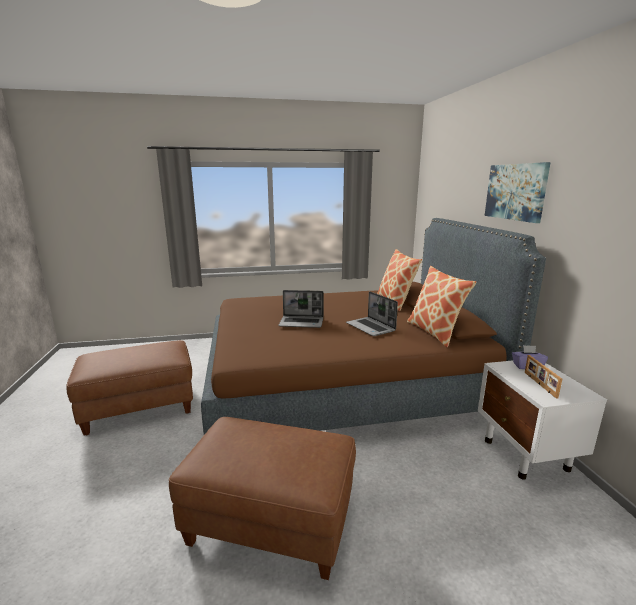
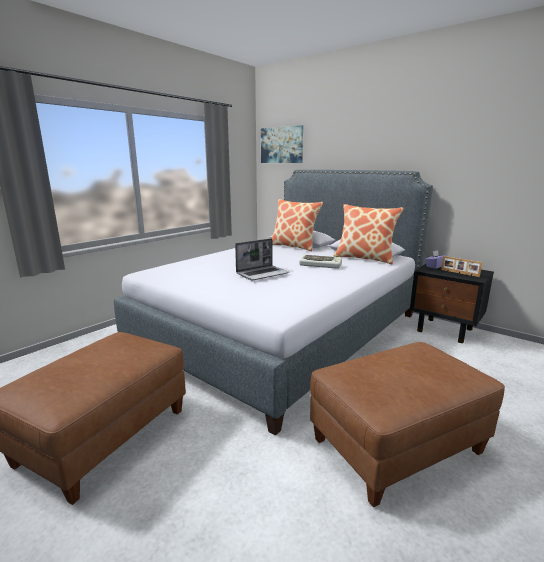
camera: 40 degrees left, 0 degrees up
brown bed [201,218,546,435] -> grey bed [114,170,433,436]
laptop [346,291,398,336] -> keyboard [299,255,342,269]
white nightstand [478,360,607,480] -> black nightstand [410,264,494,343]
picture [485,162,551,223] -> picture moved to [261,125,303,163]

